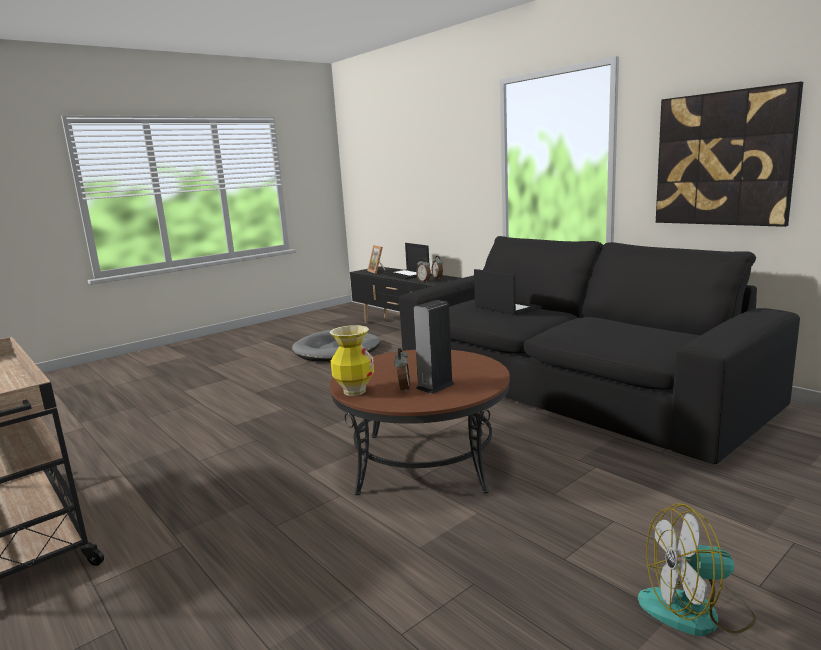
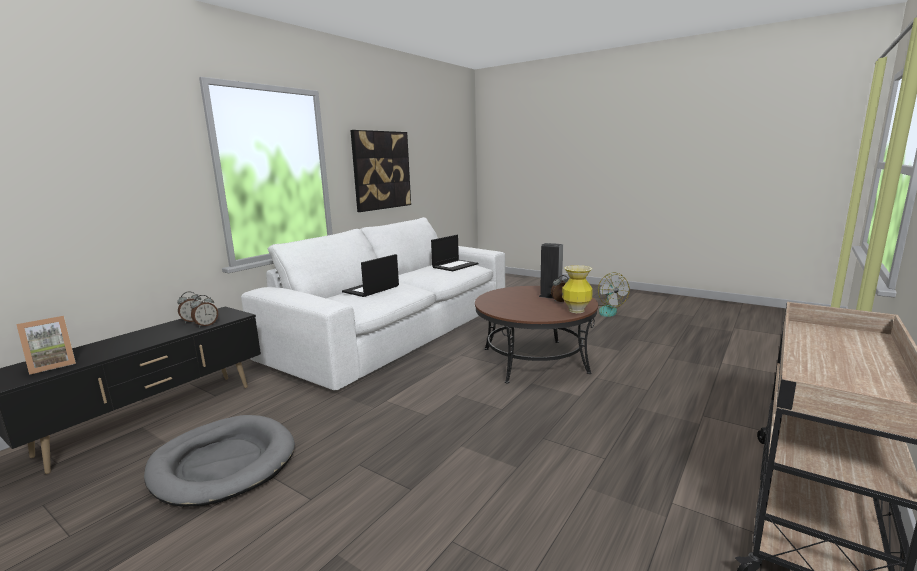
camera: 105 degrees left, 0 degrees up
laptop [384,243,429,279] -> laptop moved to [431,235,478,271]
black sofa [399,236,800,464] -> white sofa [241,217,505,390]

